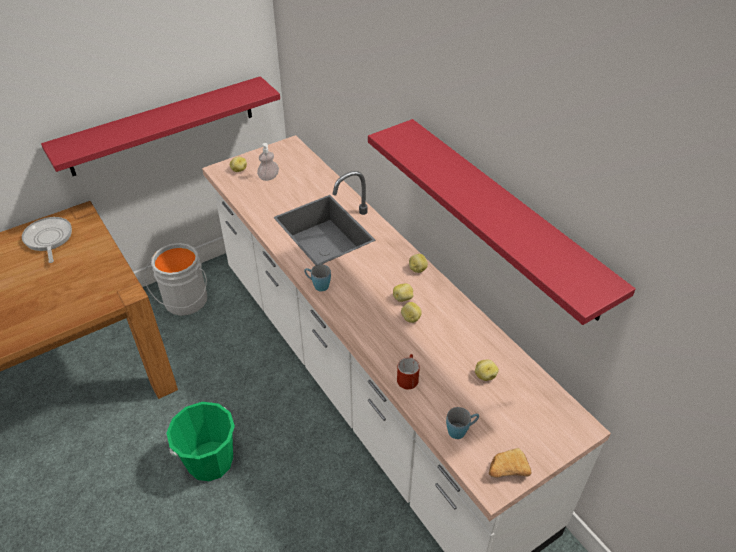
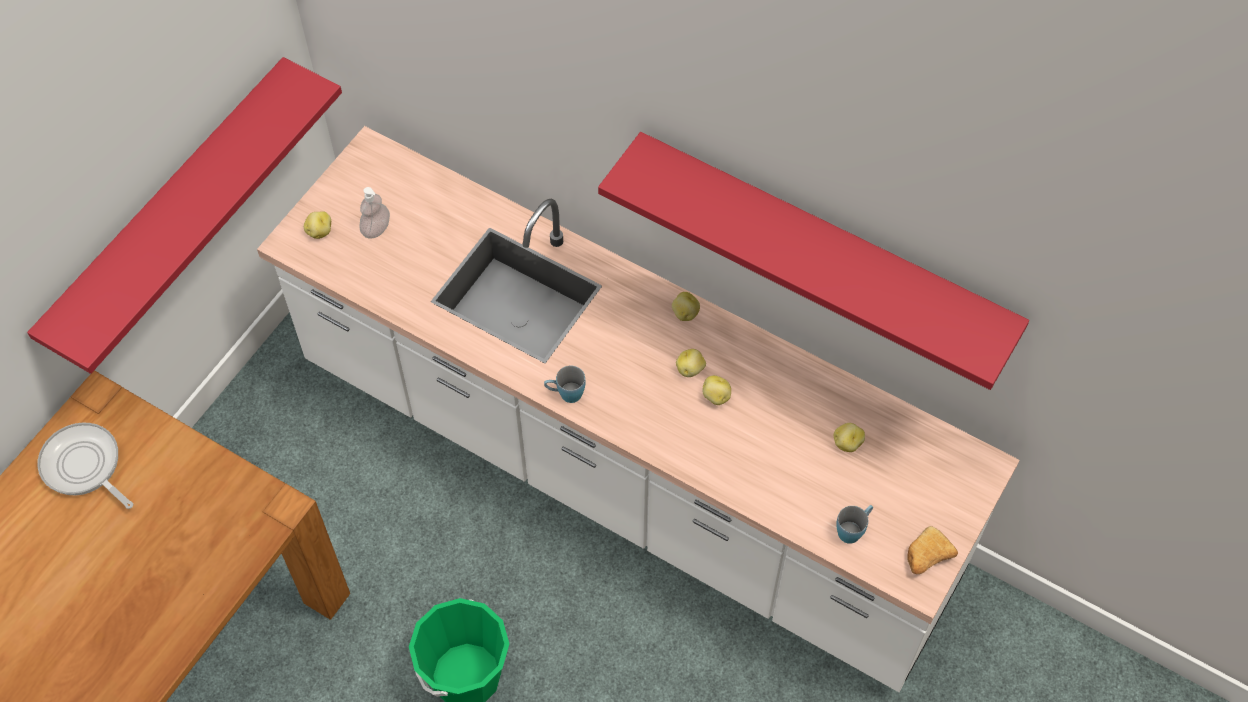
camera: 25 degrees left, 15 degrees up
grey bucket [145,243,207,316] -> none
red mug [397,354,420,389] -> none

